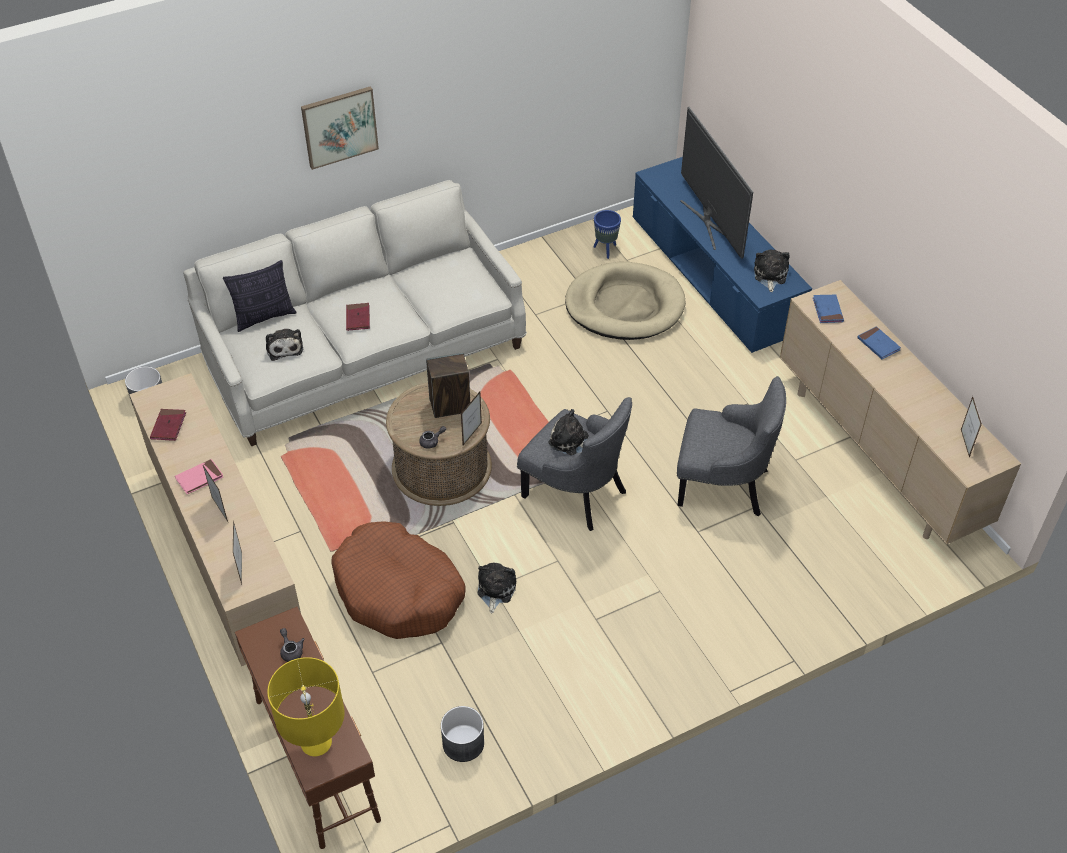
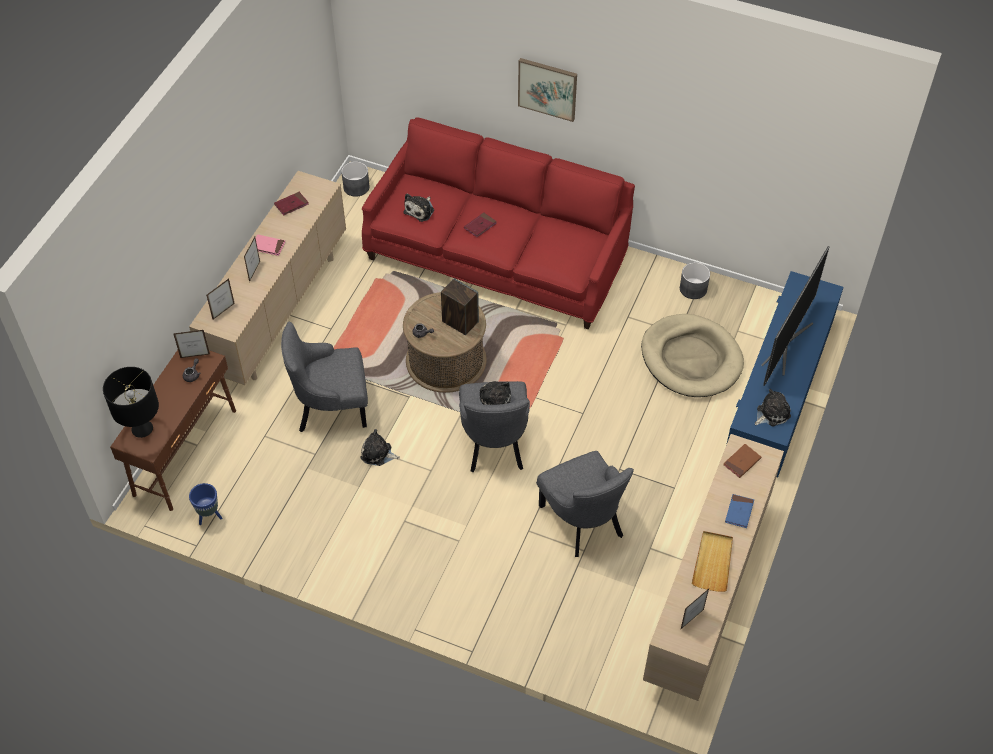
camera: 50 degrees right, 5 degrees up
white sofa [183,180,527,446] -> red sofa [362,117,635,329]
pillow [223,260,297,332] -> none
yellow table lamp [267,657,345,756] -> black table lamp [103,367,159,438]
brown dog bed [332,521,466,639] -> grey armchair [281,322,368,432]
grey planter [441,706,484,762] -> grey planter moved to [680,262,710,299]
picture frame [461,392,482,445] -> picture frame moved to [173,330,210,358]
plush toy [477,562,516,613] -> plush toy turned 135 degrees counterclockwise [361,429,400,466]
blue planter [593,210,621,259] -> blue planter moved to [189,483,222,525]
blue book [813,294,844,323] -> brown book [723,444,761,478]
none -> beige tray [691,531,733,592]

